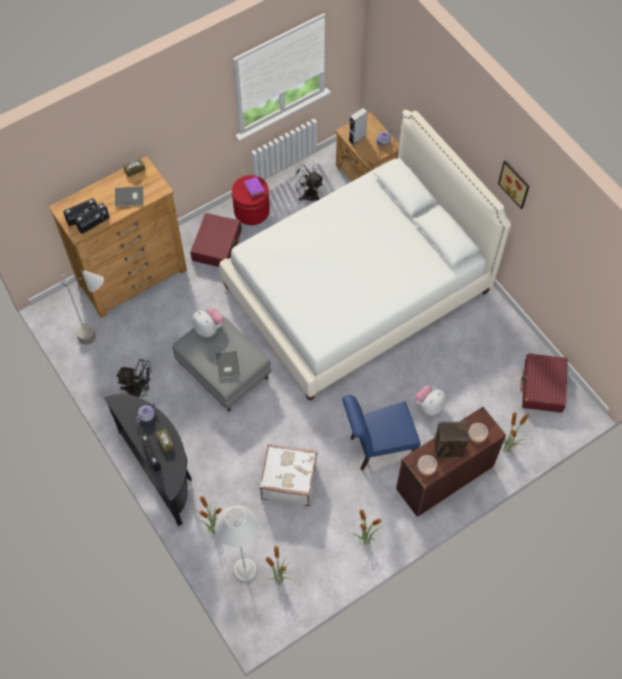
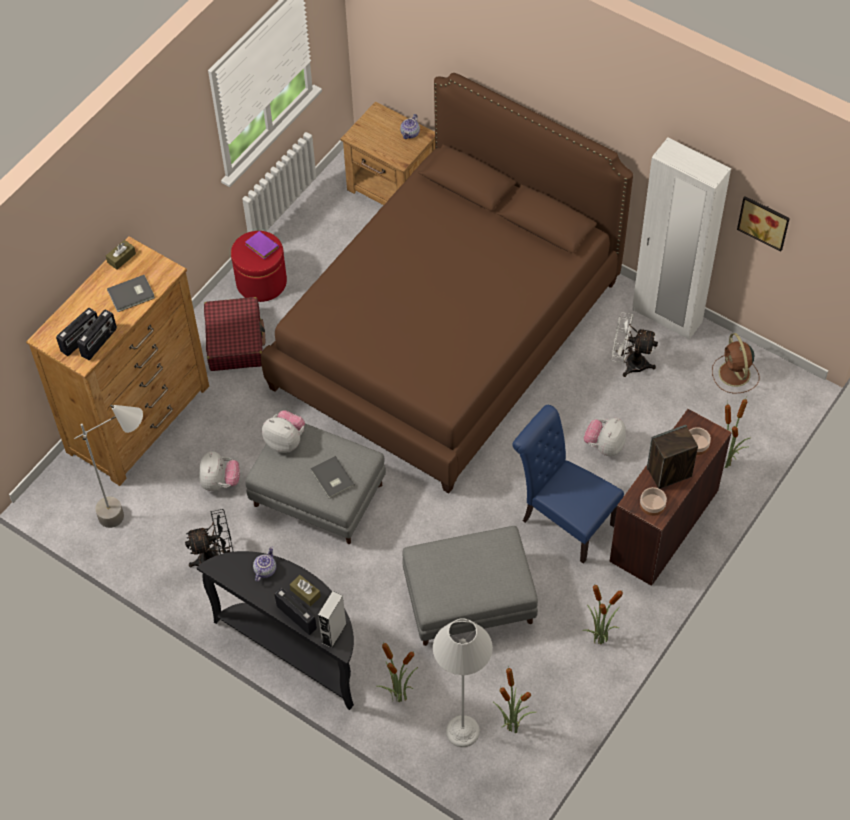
camera: 20 degrees left, 5 degrees down
white bed [219,110,511,401] -> brown bed [261,73,633,493]
white suitcase [259,444,318,506] -> grey ottoman [402,526,538,646]
white fan [289,157,324,201] -> white fan moved to [612,312,658,377]
blue chair [342,395,421,470] -> blue chair turned 75 degrees clockwise [512,405,624,564]
grey speaker [349,108,368,145] -> grey speaker moved to [318,591,346,648]
picture [498,160,529,209] -> picture moved to [737,196,790,252]
red suitcase [520,354,568,413] -> brown fan [712,333,759,394]
none -> plush toy [199,451,240,491]
none -> white wardrobe [632,138,731,340]

